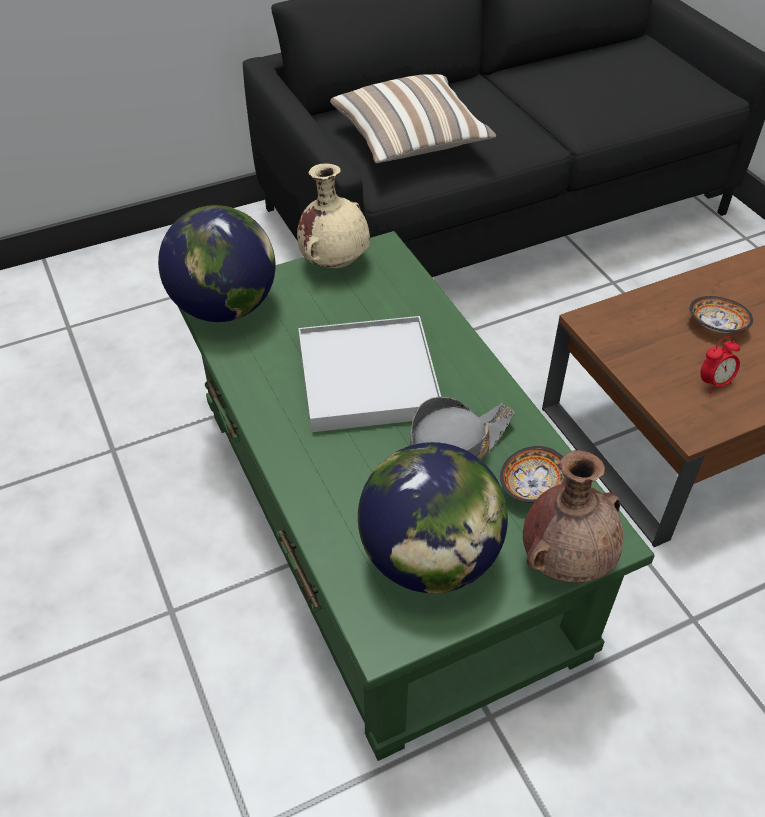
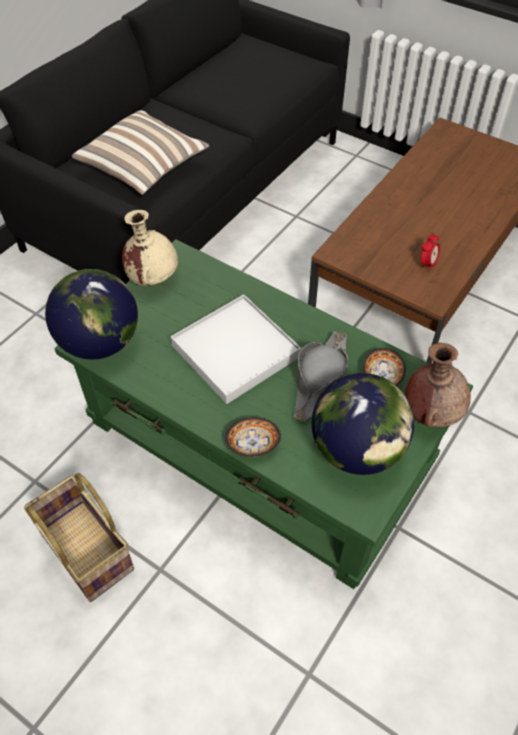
camera: 30 degrees left, 5 degrees up
bowl [689,296,753,333] -> bowl moved to [225,417,281,457]
none -> basket [24,473,134,602]

